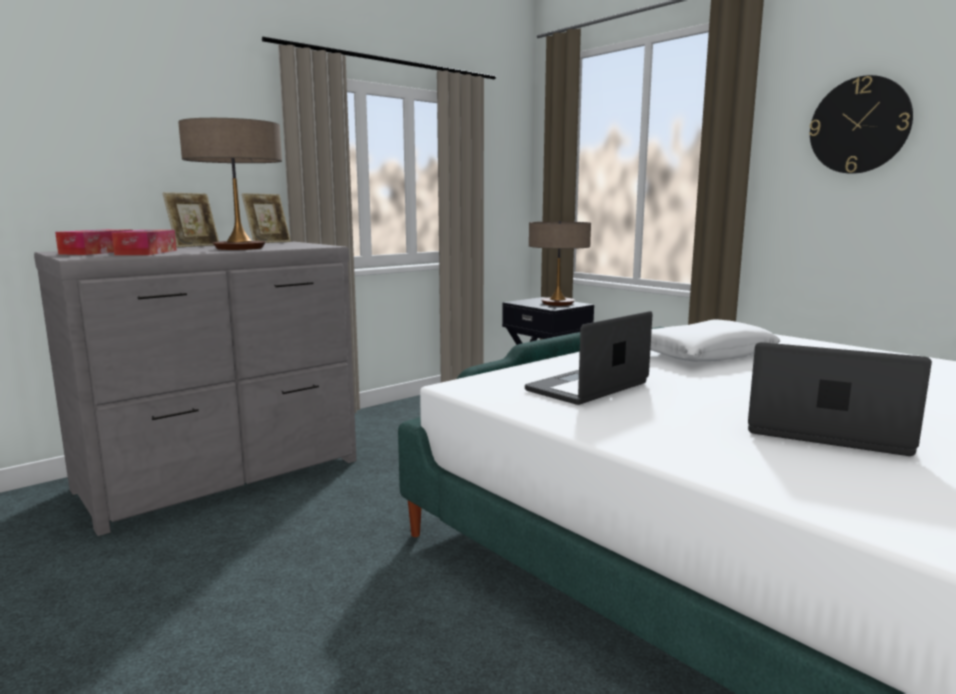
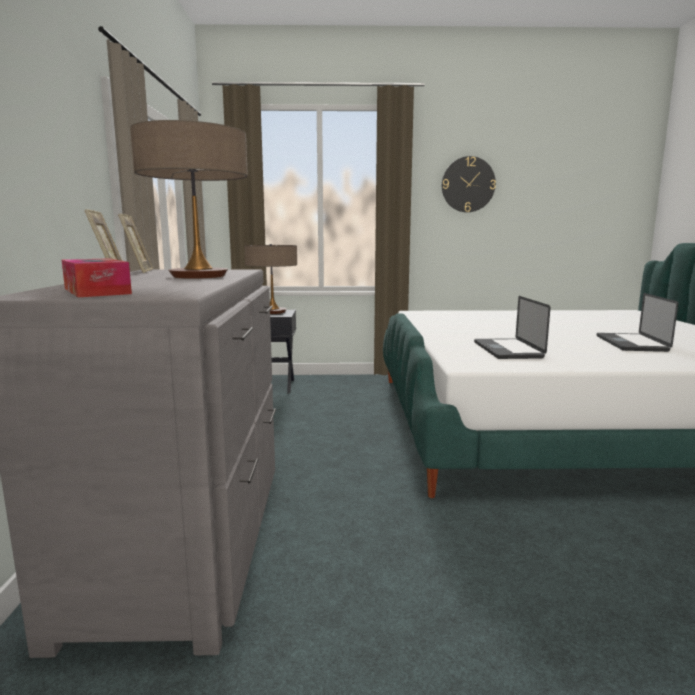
camera: 50 degrees left, 0 degrees up
tissue box [112,230,177,255] -> none
white pillow [650,320,780,361] -> none
laptop [748,342,932,456] -> laptop turned 60 degrees counterclockwise [597,293,678,352]

